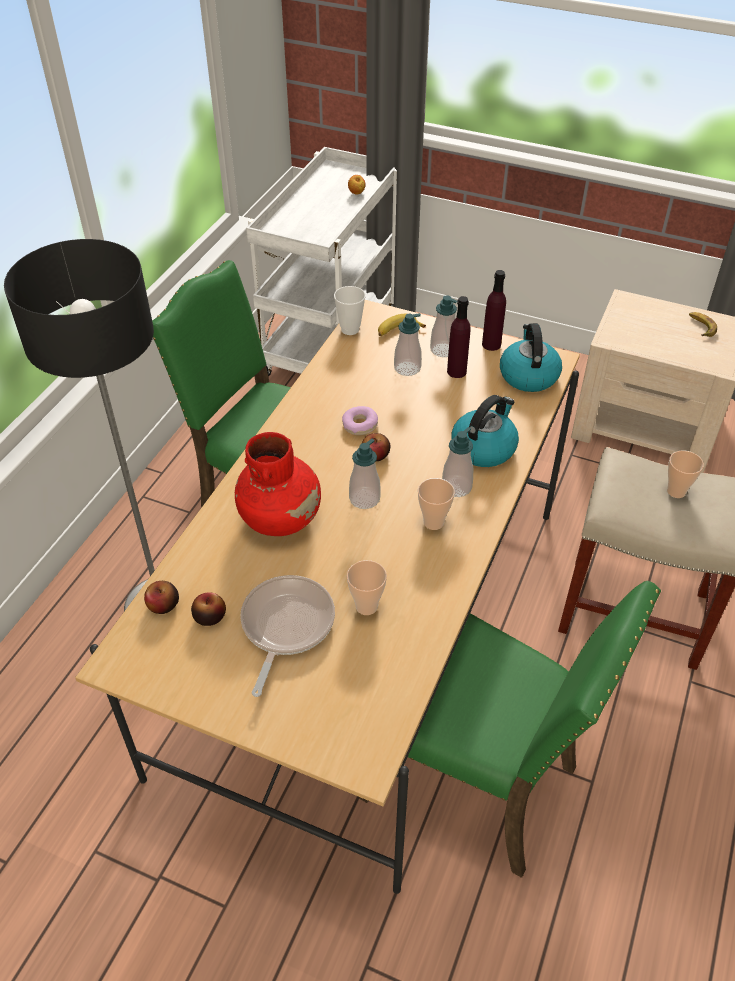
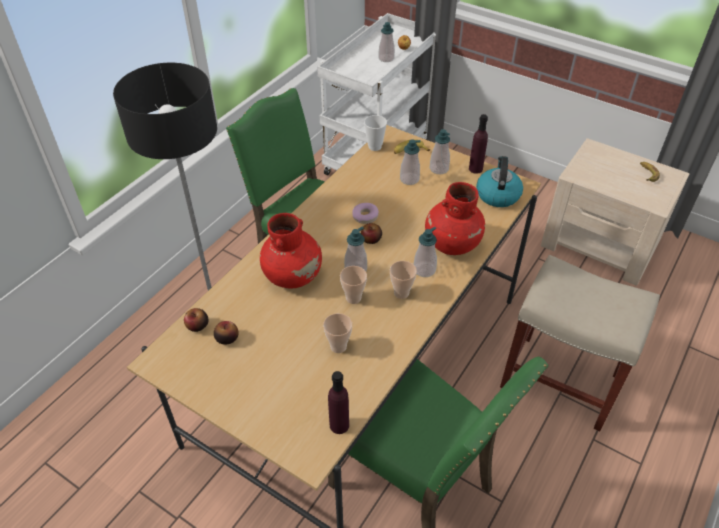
camera: 10 degrees right, 0 degrees up
frying pan [240,575,335,697] -> none
purple bottle [447,296,471,378] -> purple bottle moved to [328,371,349,434]
kettle [451,395,519,467] -> red vase [425,182,485,255]
cup [667,451,704,498] -> cup moved to [340,266,367,304]
none -> soap dispenser [378,22,395,62]

